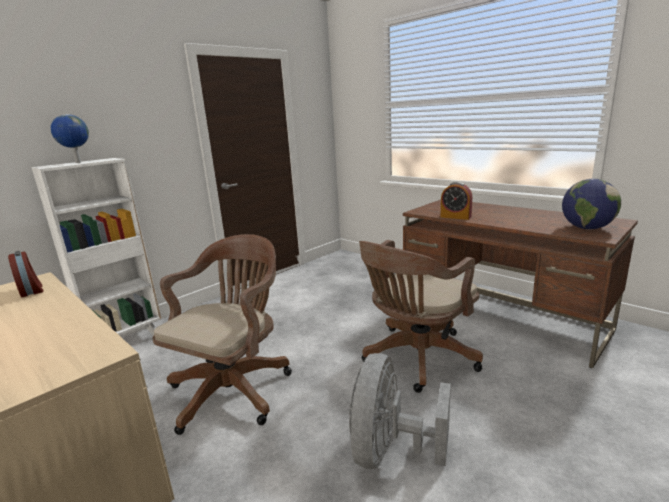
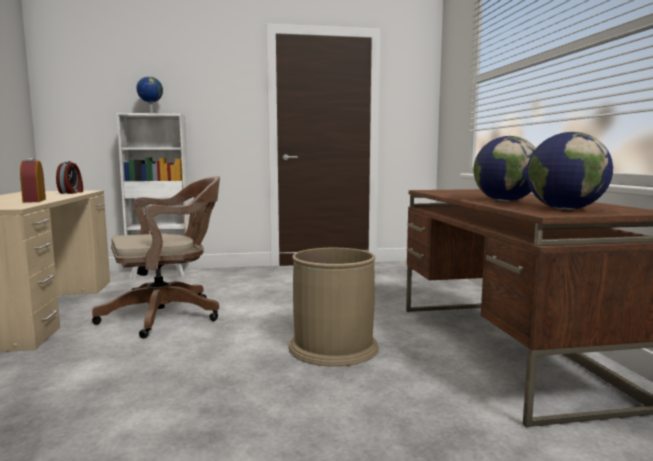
camera: 35 degrees right, 10 degrees down
grey fan [349,353,451,469] -> none
brown office chair [359,240,483,393] -> brown trash can [289,248,379,367]
alarm clock [441,182,472,220] -> alarm clock moved to [20,158,46,203]
none -> globe [473,136,536,201]

